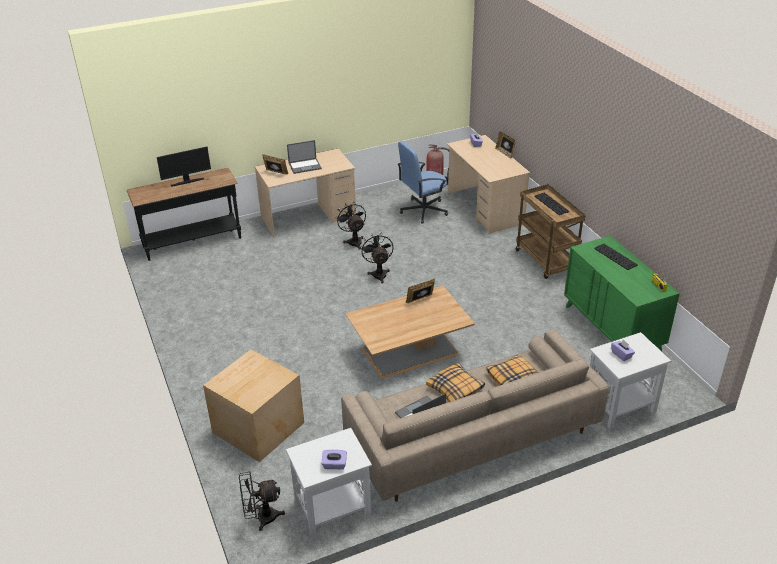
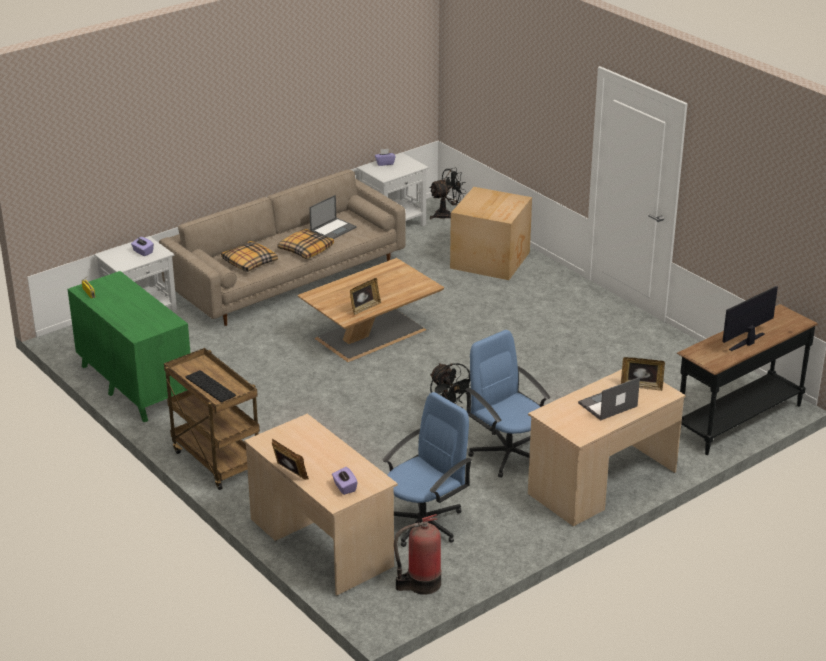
camera: 165 degrees right, 5 degrees down
black fan [335,202,366,250] -> blue office chair [465,330,550,478]
keyboard [594,244,638,270] -> none

